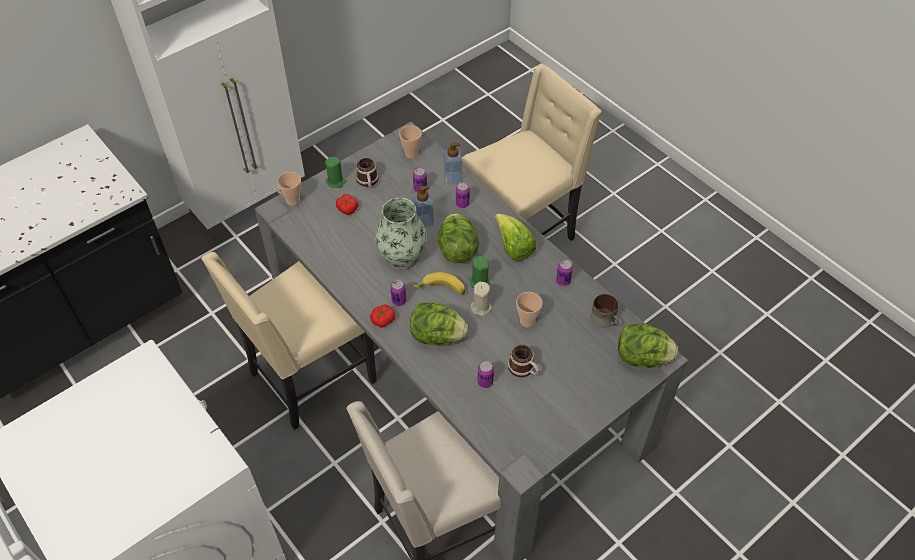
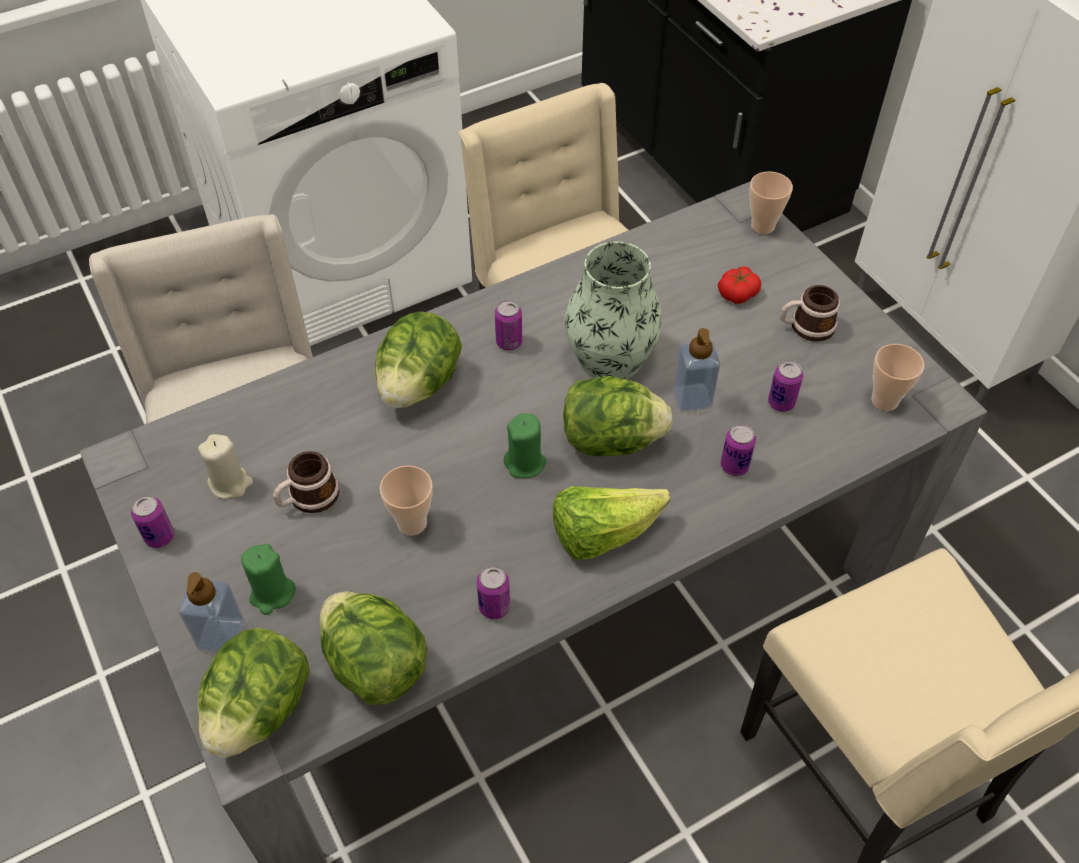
camera: 100 degrees right, 0 degrees up
green candle [325,157,347,188] -> green candle moved to [241,544,296,615]
tomato [370,304,395,328] -> none
banana [411,272,466,295] -> none
soap dispenser [444,142,462,184] -> soap dispenser moved to [179,572,245,652]
beige candle [470,282,491,316] -> beige candle moved to [198,434,253,499]
can [477,361,494,388] -> can moved to [131,495,174,548]
mug [591,294,619,328] -> lettuce [320,592,427,704]

